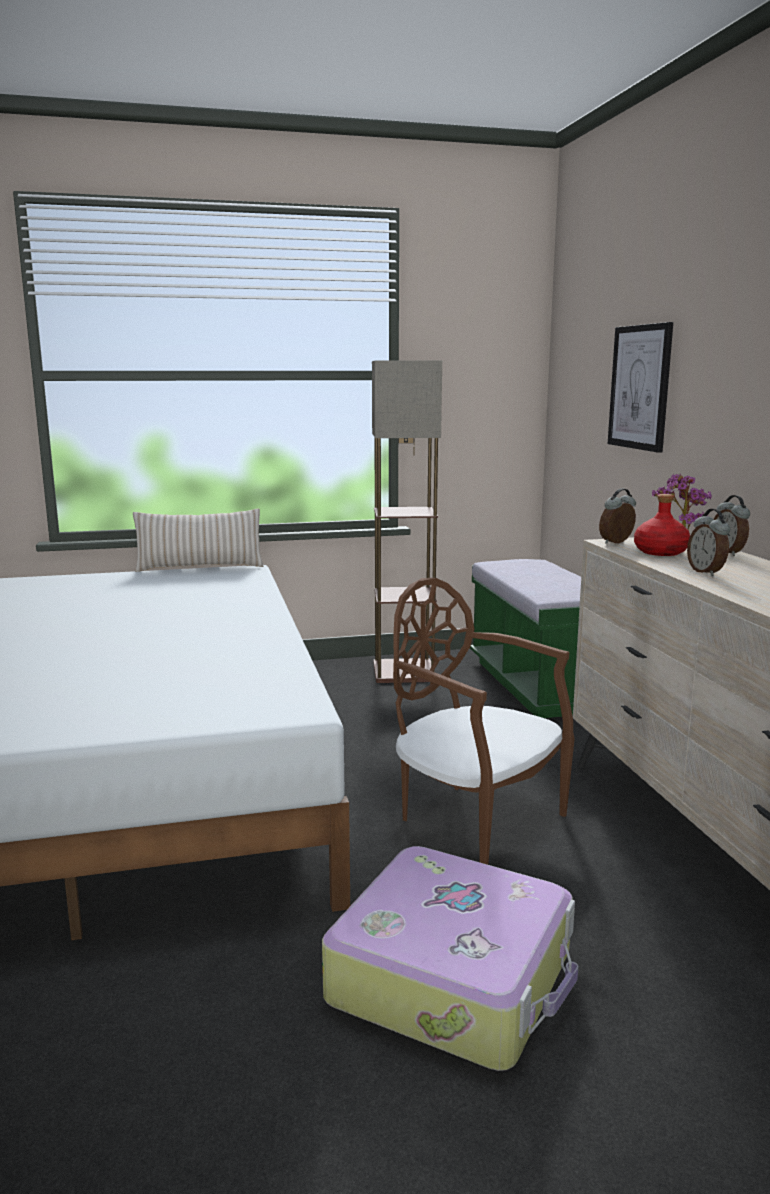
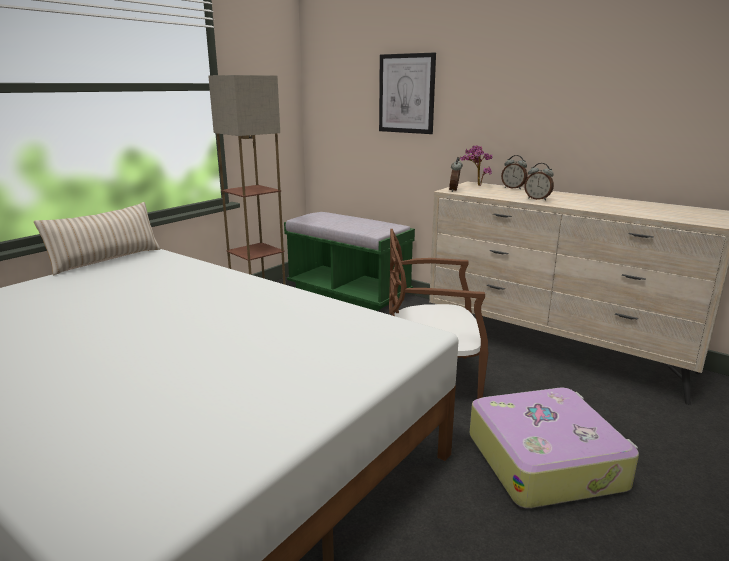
camera: 40 degrees left, 5 degrees up
red bottle [634,494,690,556] -> none

